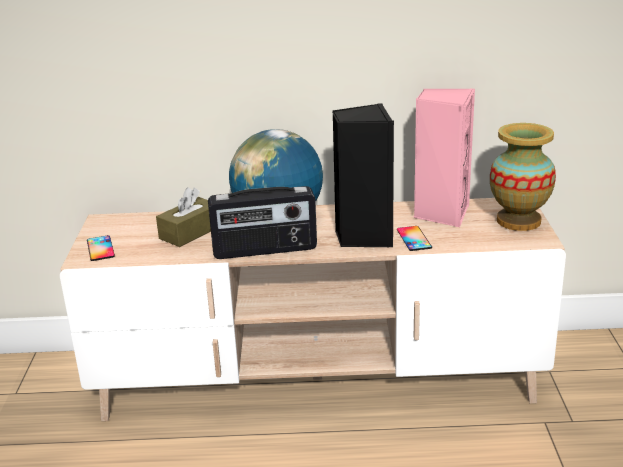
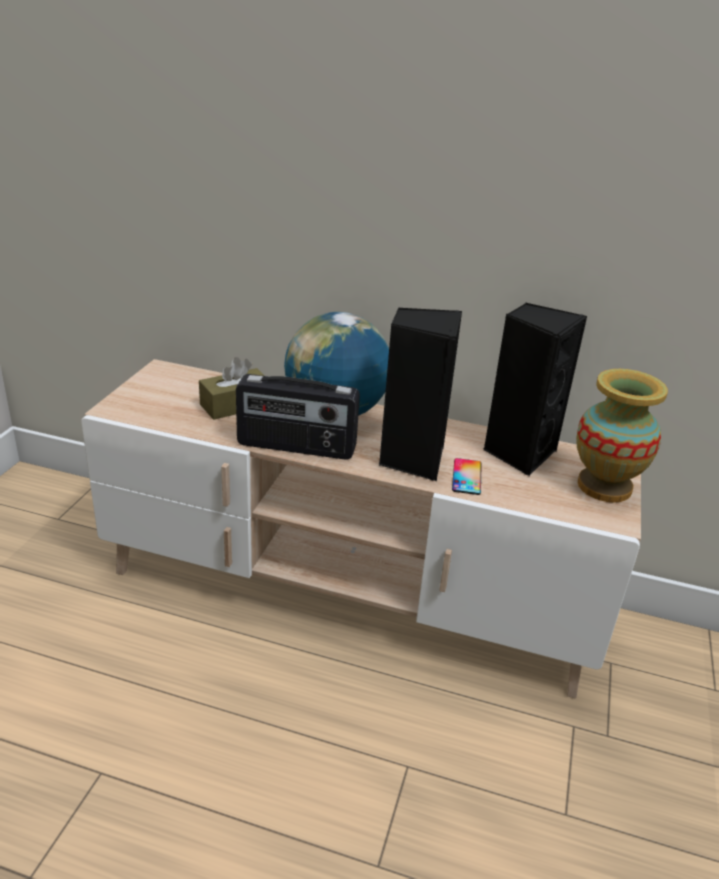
camera: 15 degrees right, 5 degrees up
phone [87,235,115,261] -> none
pink speaker [414,89,475,227] -> black speaker [483,303,587,476]

